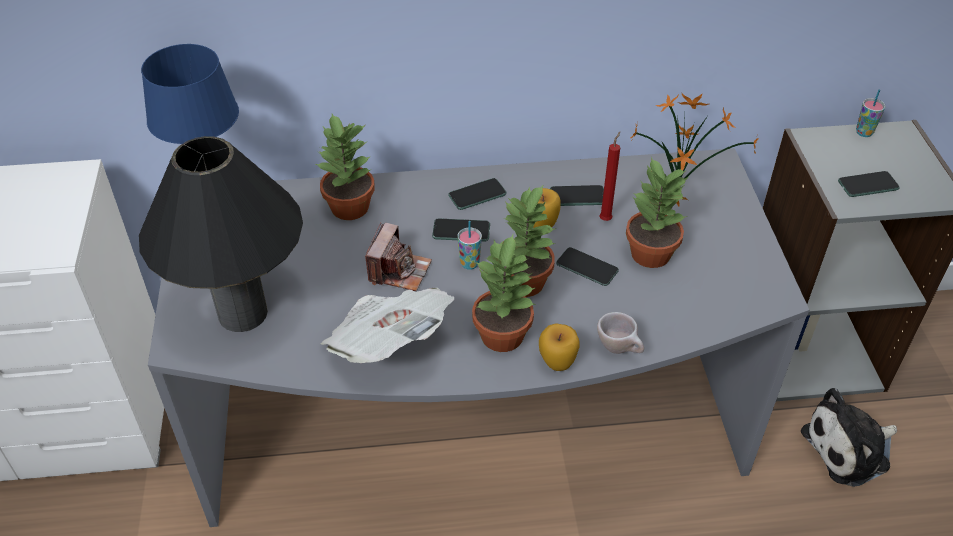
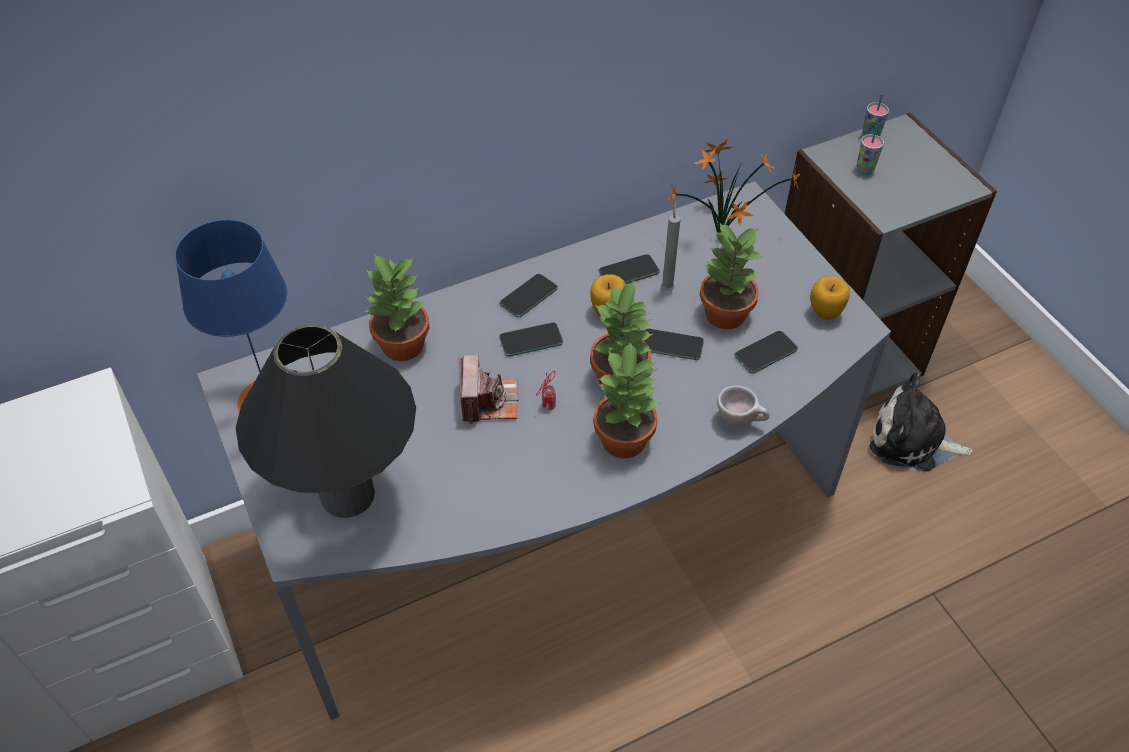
camera: 20 degrees left, 5 degrees up
newspaper [321,288,454,363] -> none
cup [458,221,482,270] -> cup moved to [857,126,884,175]
apple [539,323,579,371] -> apple moved to [810,276,850,320]
red candle [600,132,620,221] -> grey candle [661,202,680,291]
plush toy [801,388,897,487] -> plush toy turned 60 degrees clockwise [870,373,973,472]
phone [838,171,900,197] -> phone moved to [734,331,798,374]
none -> can [536,371,556,410]

